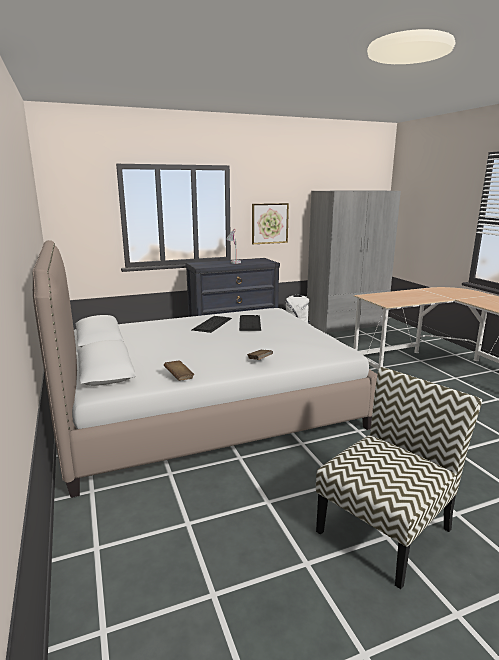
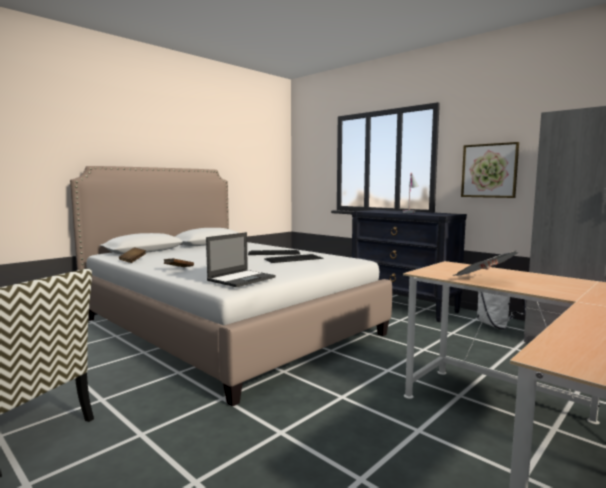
camera: 65 degrees right, 10 degrees down
none -> laptop [206,232,276,287]
none -> newspaper [453,250,518,276]

